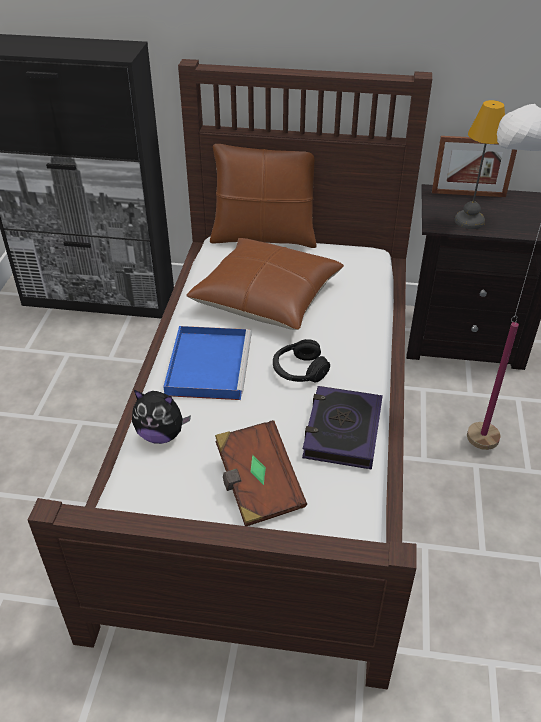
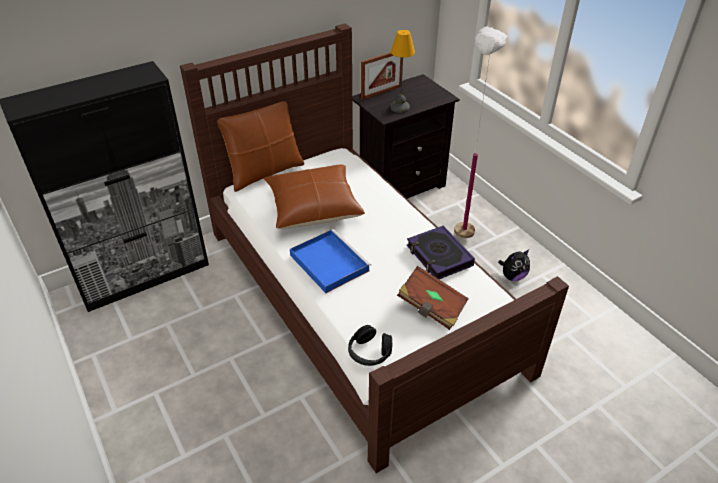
camera: 40 degrees left, 0 degrees up
plush toy [132,390,191,444] -> plush toy moved to [498,249,530,281]
black headphones [273,339,330,383] -> black headphones moved to [348,325,393,366]

